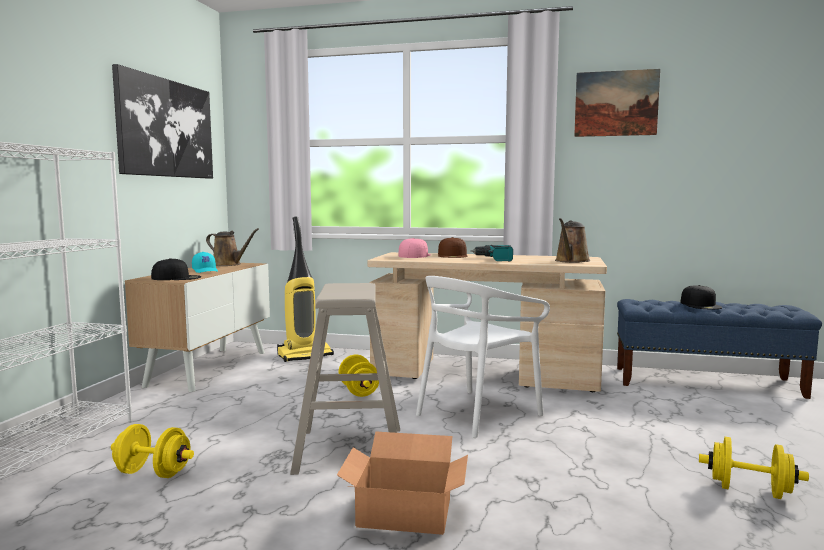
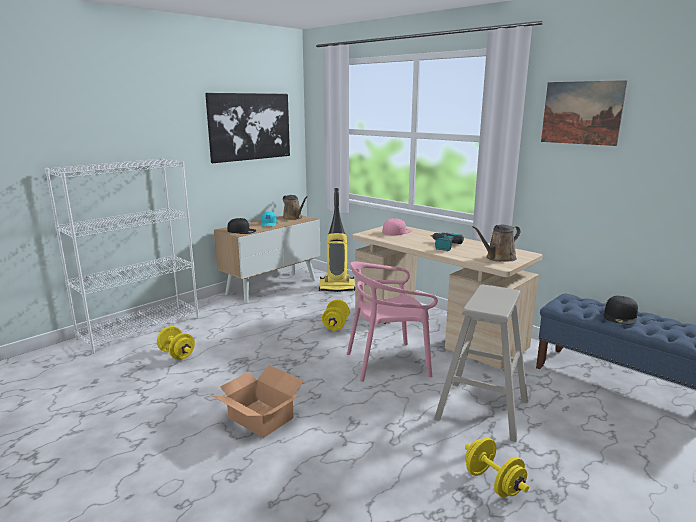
camera: 30 degrees right, 10 degrees up
beige stool [290,283,400,475] -> beige stool moved to [434,285,528,442]
white chair [416,276,550,438] -> pink chair [347,262,438,382]
brown cap [438,237,467,258] -> none

